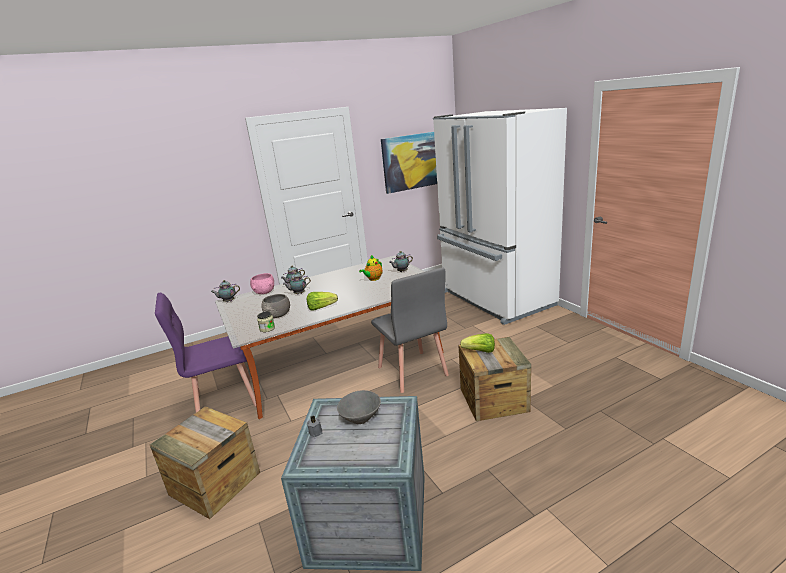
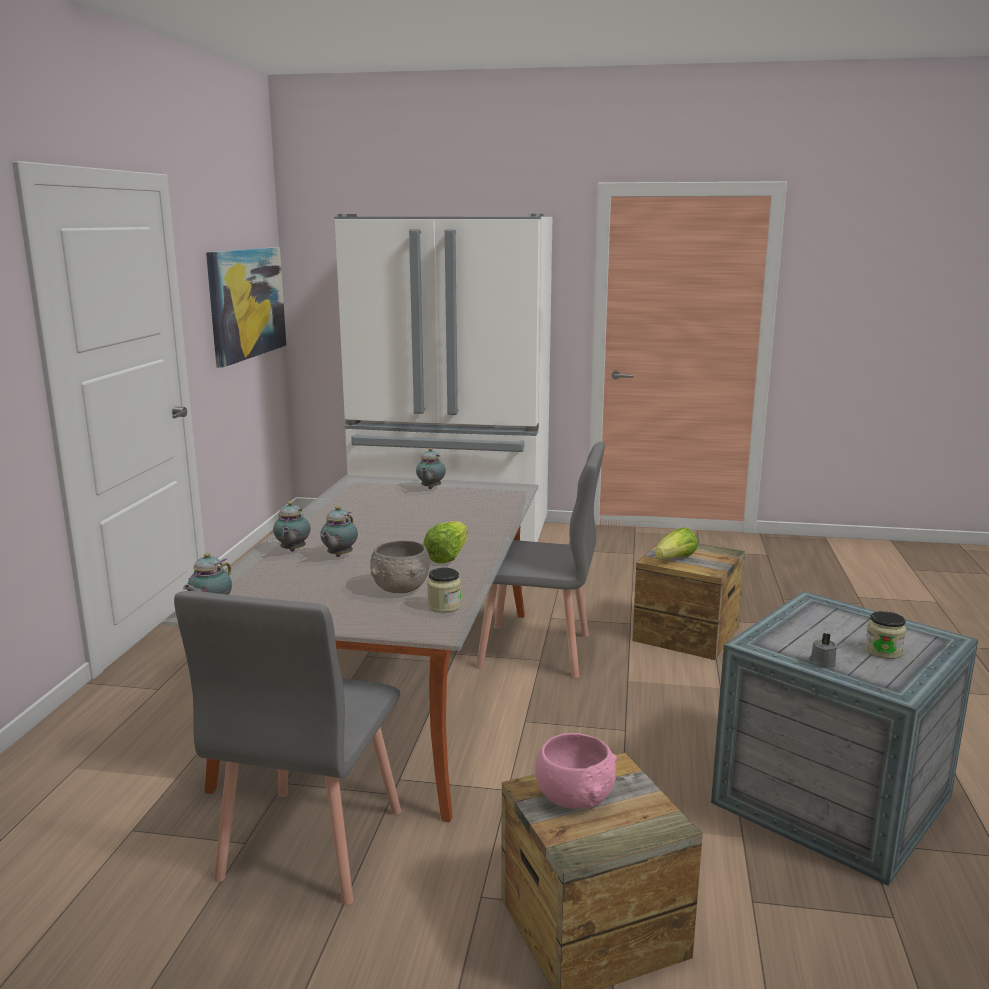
camera: 55 degrees left, 5 degrees down
purple chair [155,293,256,412] -> grey chair [174,591,401,905]
pink bowl [250,273,274,294] -> pink bowl moved to [535,733,617,809]
grey bowl [337,390,381,424] -> none
teapot [359,255,383,281] -> none
none -> jar [865,611,906,659]

